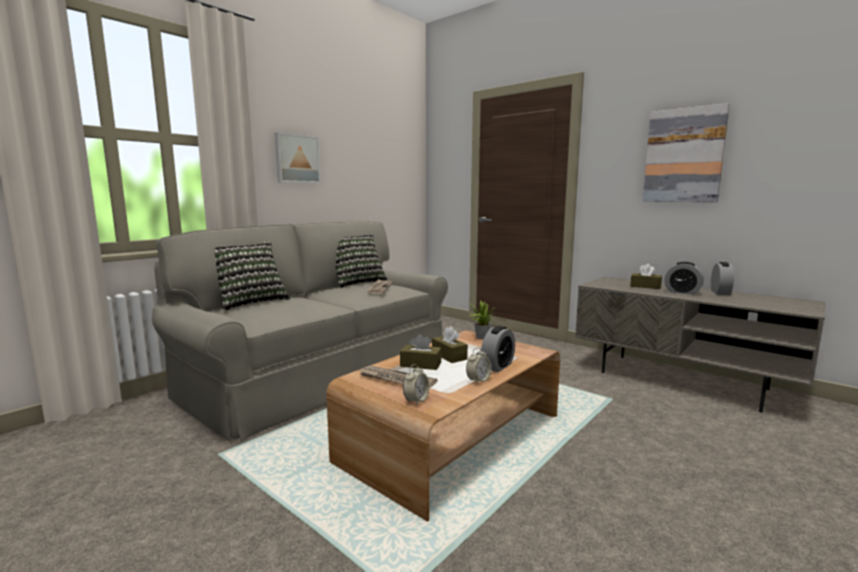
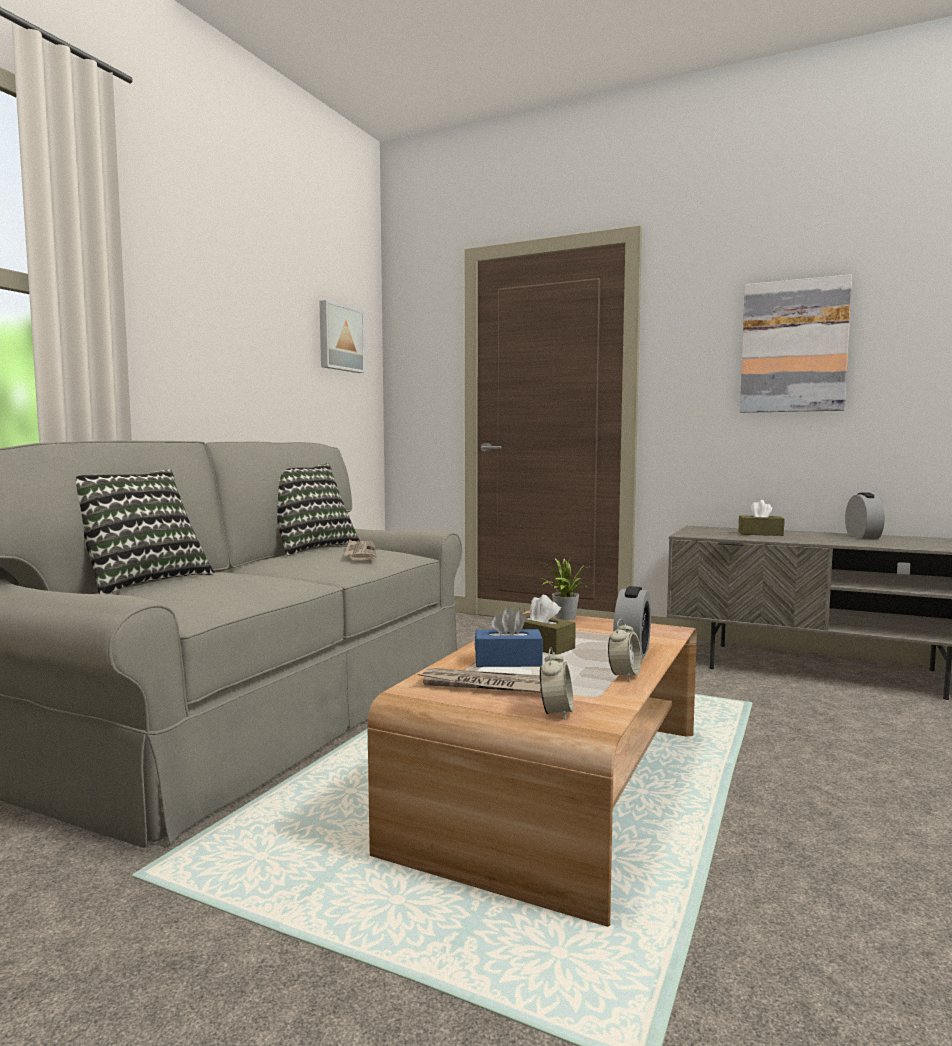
camera: 15 degrees left, 5 degrees down
picture [275,132,321,183] -> picture moved to [319,300,365,373]
brown tissue box [400,334,441,370] -> blue tissue box [475,607,543,667]
alarm clock [665,262,704,295] -> none

